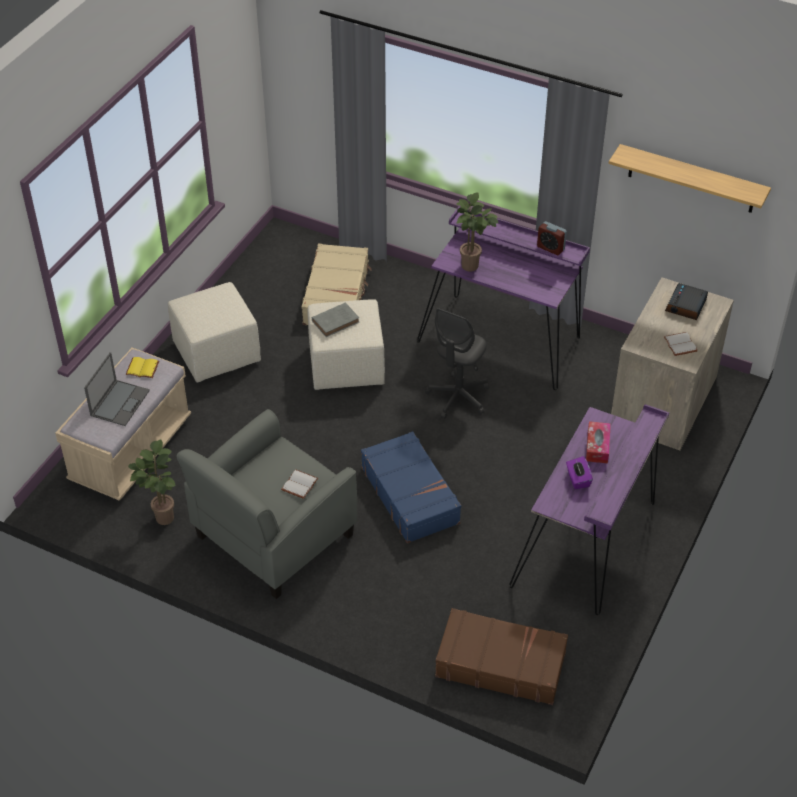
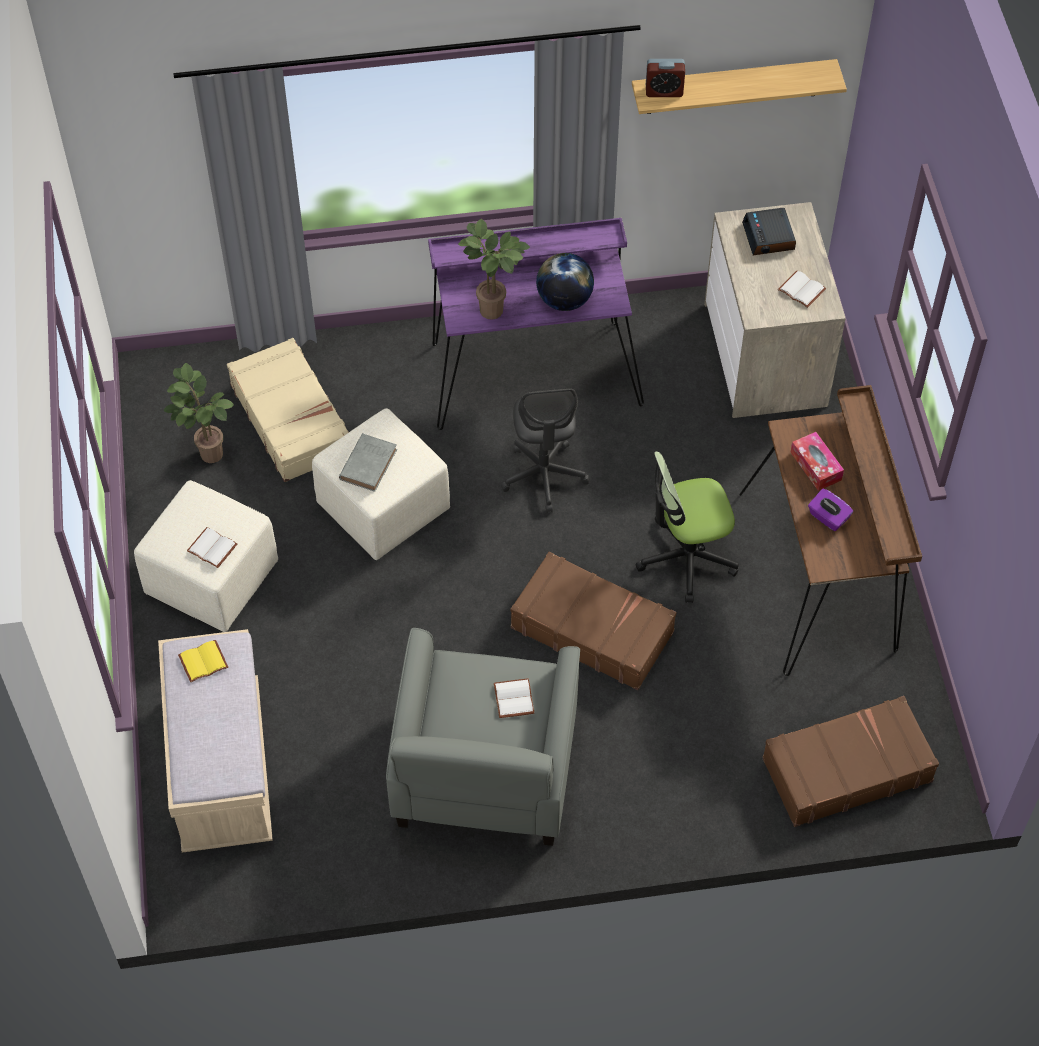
camera: 35 degrees left, 10 degrees up
laptop [84,352,150,426] -> none
potted plant [128,440,175,525] -> potted plant moved to [163,363,234,463]
blue suitcase [361,431,461,543] -> brown suitcase [510,552,676,690]
purple desk [509,404,669,615] -> brown desk [739,385,922,676]
alarm clock [537,221,567,255] -> alarm clock moved to [646,59,685,97]
none -> white book [187,527,237,568]
none -> globe [536,253,594,311]
none -> office chair [636,451,739,603]

